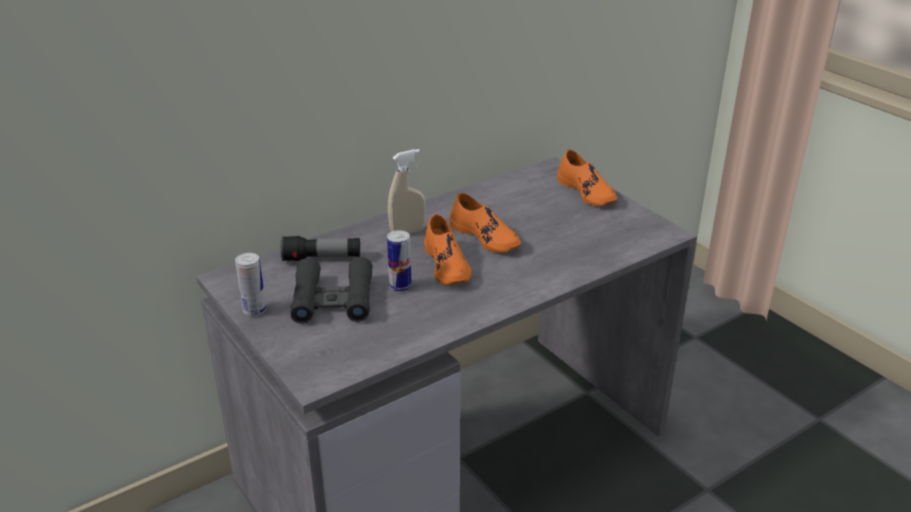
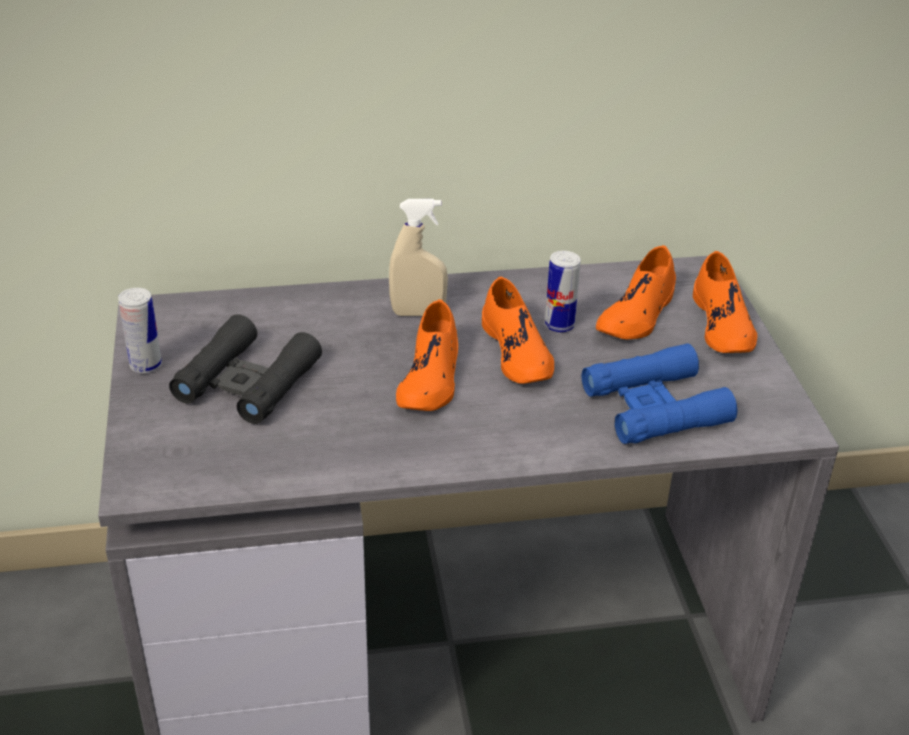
camera: 25 degrees right, 5 degrees up
flashlight [281,236,360,261] -> none
can [387,230,412,292] -> can moved to [545,251,581,333]
none -> blue binoculars [582,343,737,444]
none -> orange shoe [596,245,676,339]

